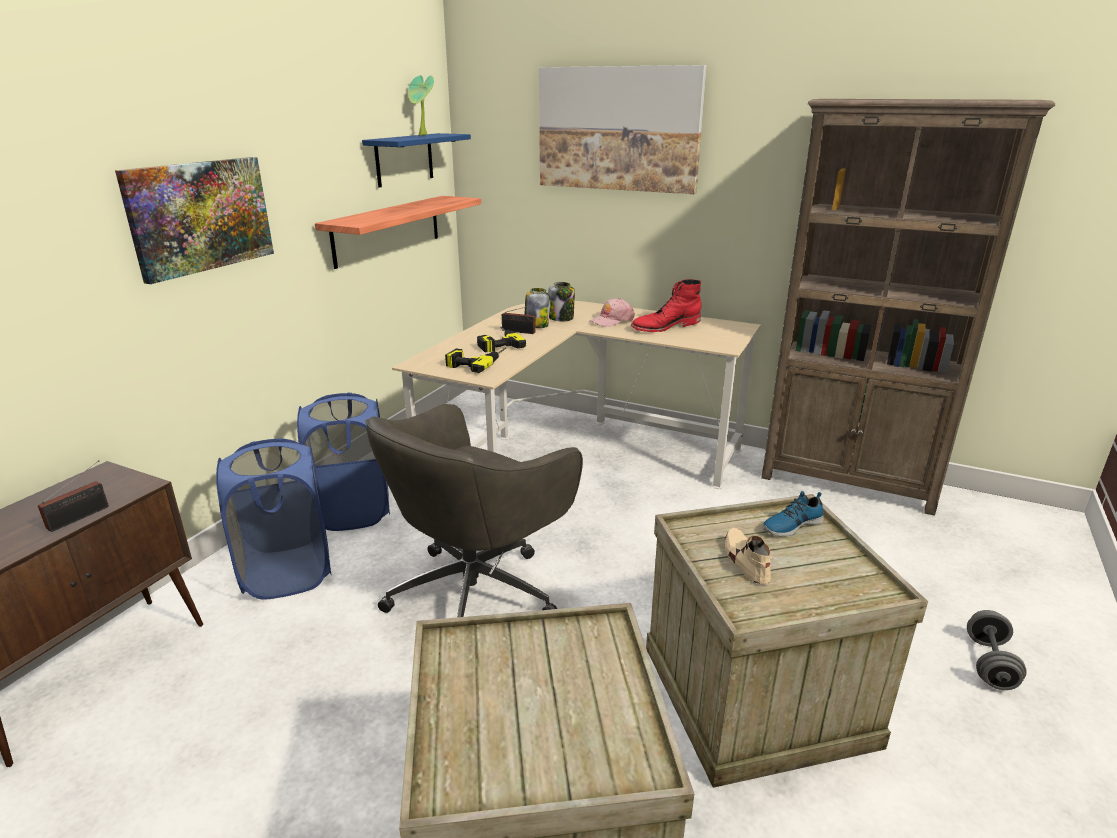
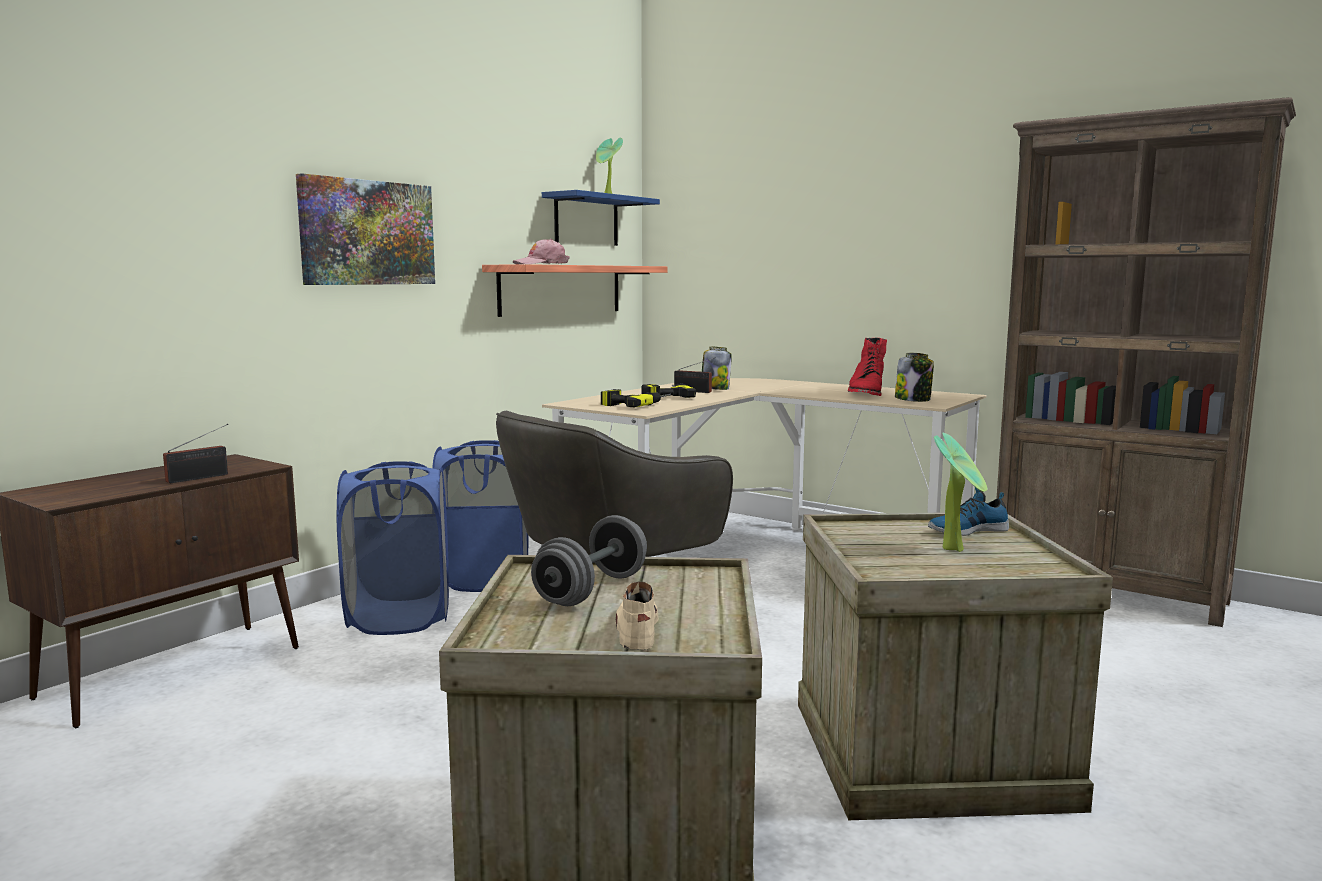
camera: 10 degrees right, 15 degrees down
picture [539,65,707,194] -> none
jar [548,282,575,321] -> jar moved to [895,353,934,402]
pink cap [589,298,635,327] -> pink cap moved to [513,239,570,264]
red boot [631,279,701,332] -> red boot turned 60 degrees counterclockwise [848,338,887,396]
beige shoe [725,528,771,584] -> beige shoe moved to [615,581,659,650]
grey dumbbell [967,610,1027,690] -> grey dumbbell moved to [531,515,647,606]
none -> potted plant [934,432,987,552]

